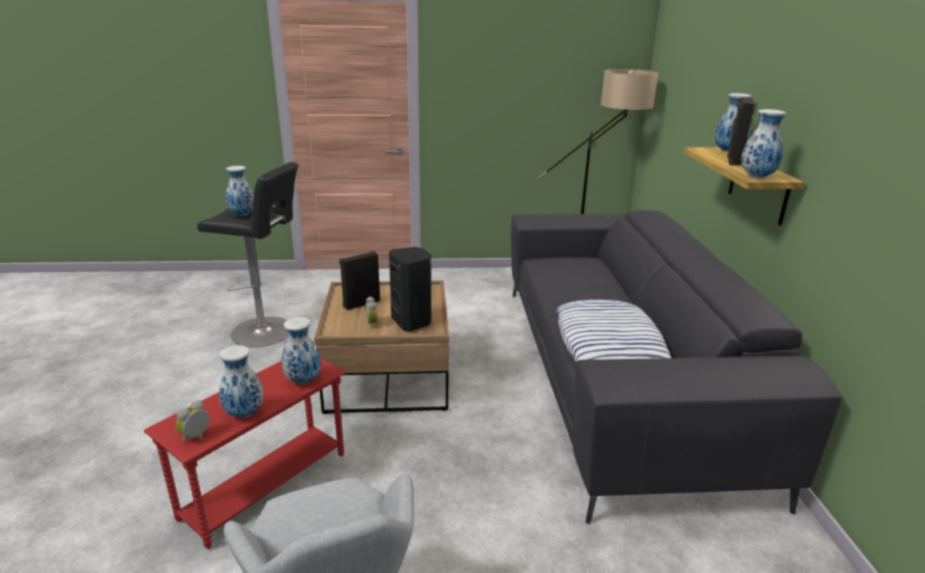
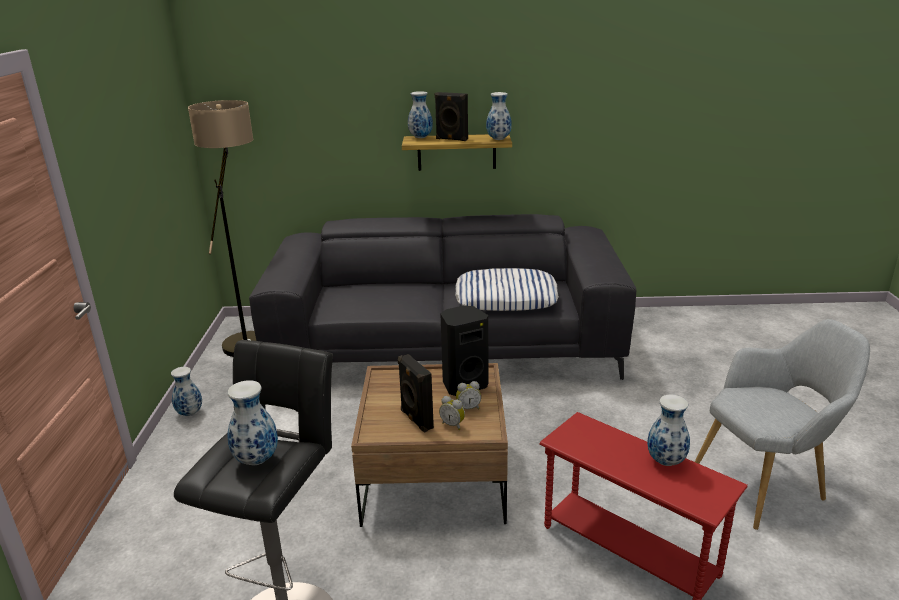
camera: 85 degrees left, 0 degrees up
alarm clock [176,400,209,443] -> alarm clock moved to [439,396,465,430]
vase [282,317,321,384] -> vase moved to [171,367,202,416]

